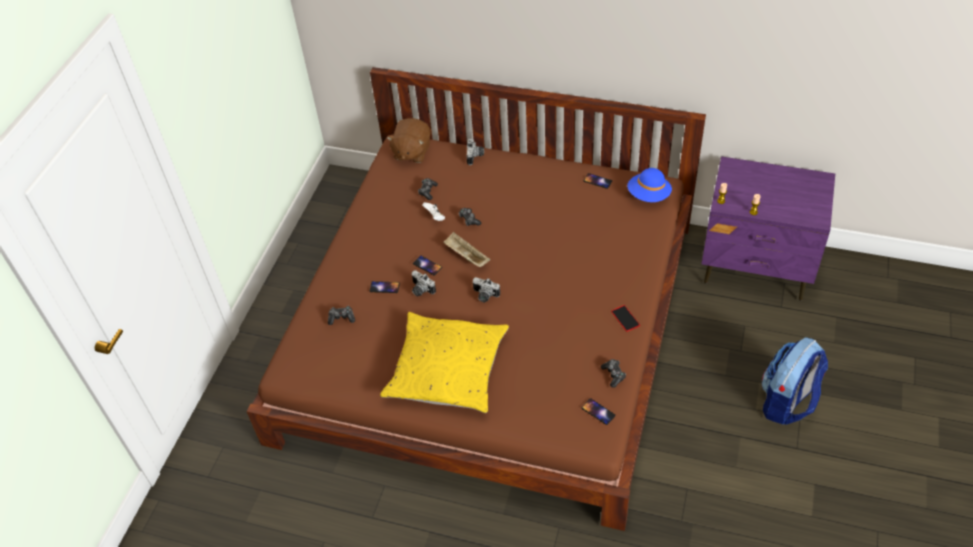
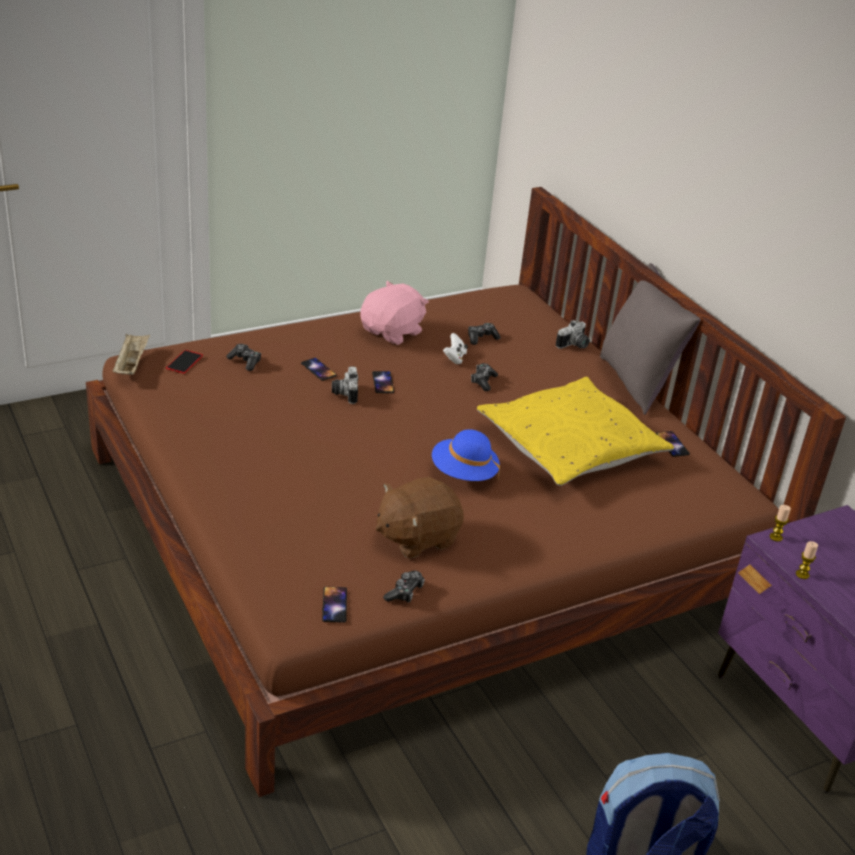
camera: 40 degrees right, 15 degrees down
yellow pillow [380,312,509,413] -> yellow pillow moved to [477,377,674,486]
brown plush toy [387,118,430,163] -> brown plush toy moved to [376,477,464,559]
beige tray [443,232,490,267] -> beige tray moved to [113,334,150,375]
camera [472,277,500,302] -> none
phone [611,305,640,332] -> phone moved to [166,350,203,374]
blue hat [627,168,672,202] -> blue hat moved to [432,429,500,481]
none -> pink plush toy [360,281,429,345]
none -> grey pillow [600,263,701,415]

